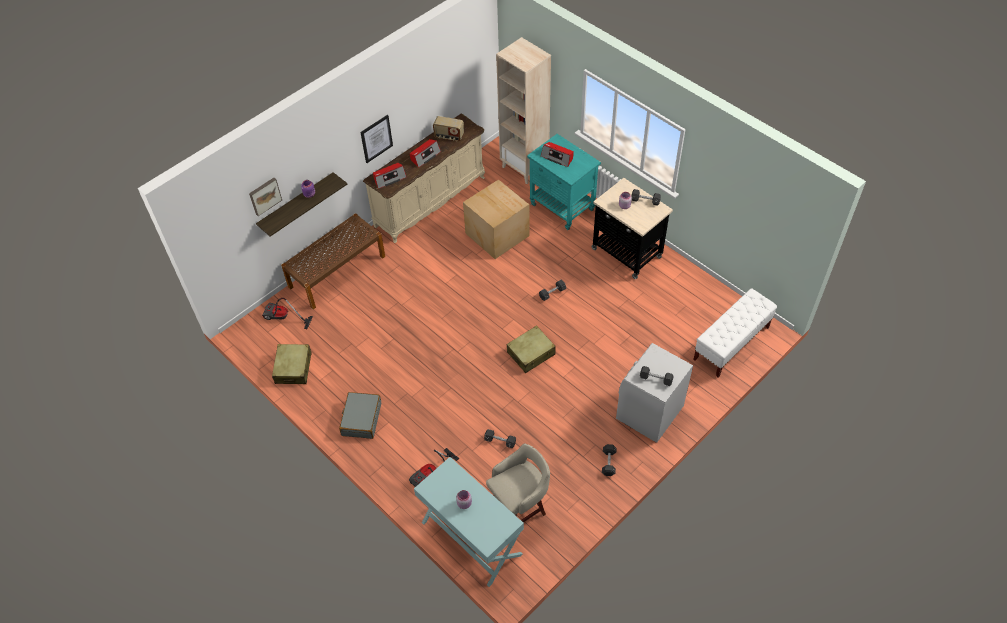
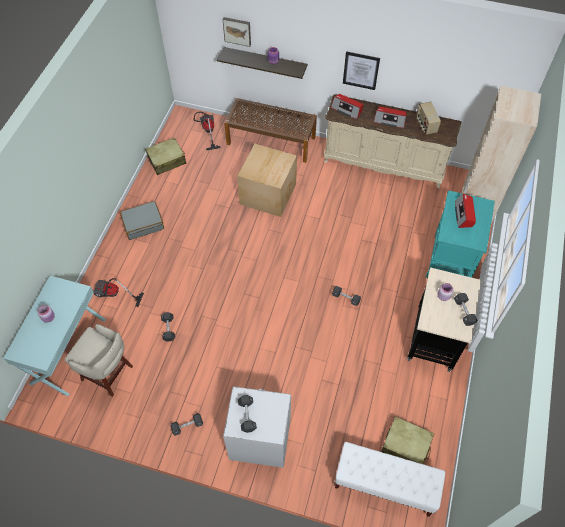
camera: 60 degrees right, 5 degrees up
cardboard box [463,179,530,259] -> cardboard box moved to [237,144,297,217]
beige suitcase [507,325,556,373] -> beige suitcase moved to [381,416,435,464]

